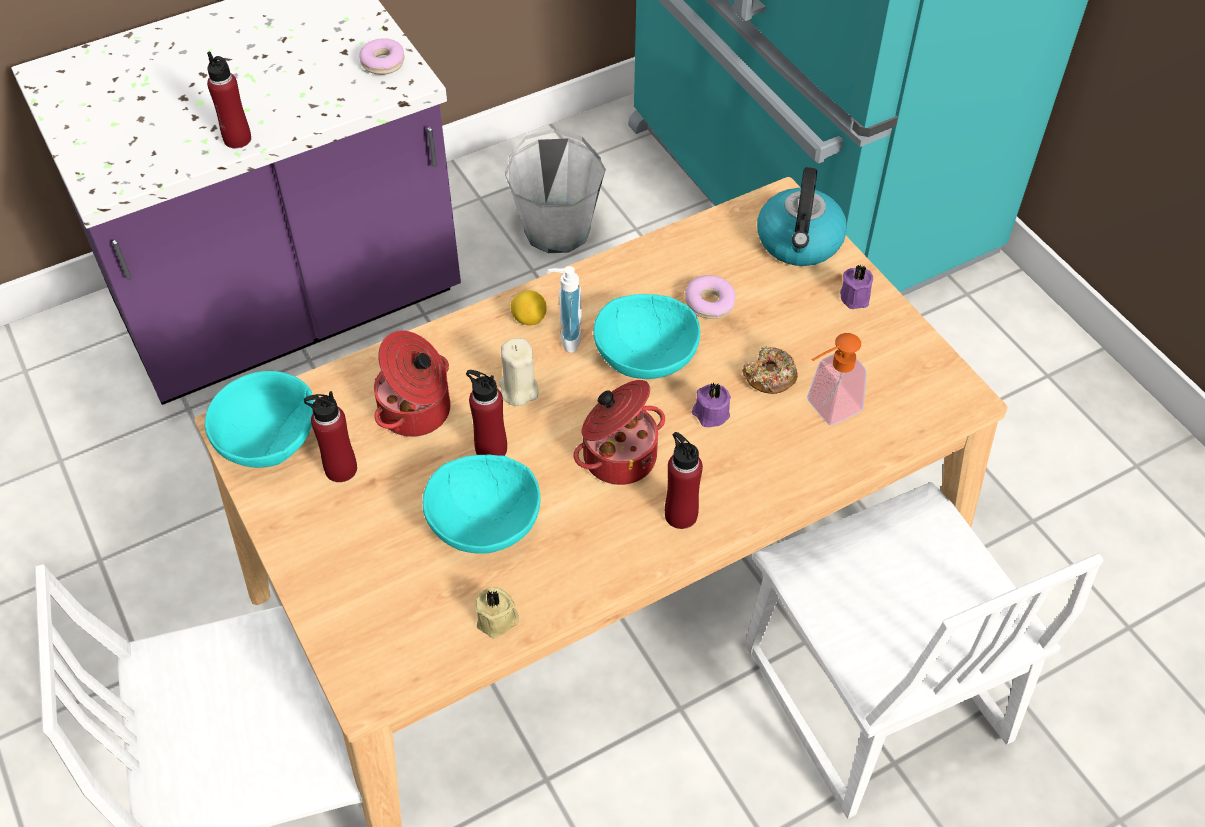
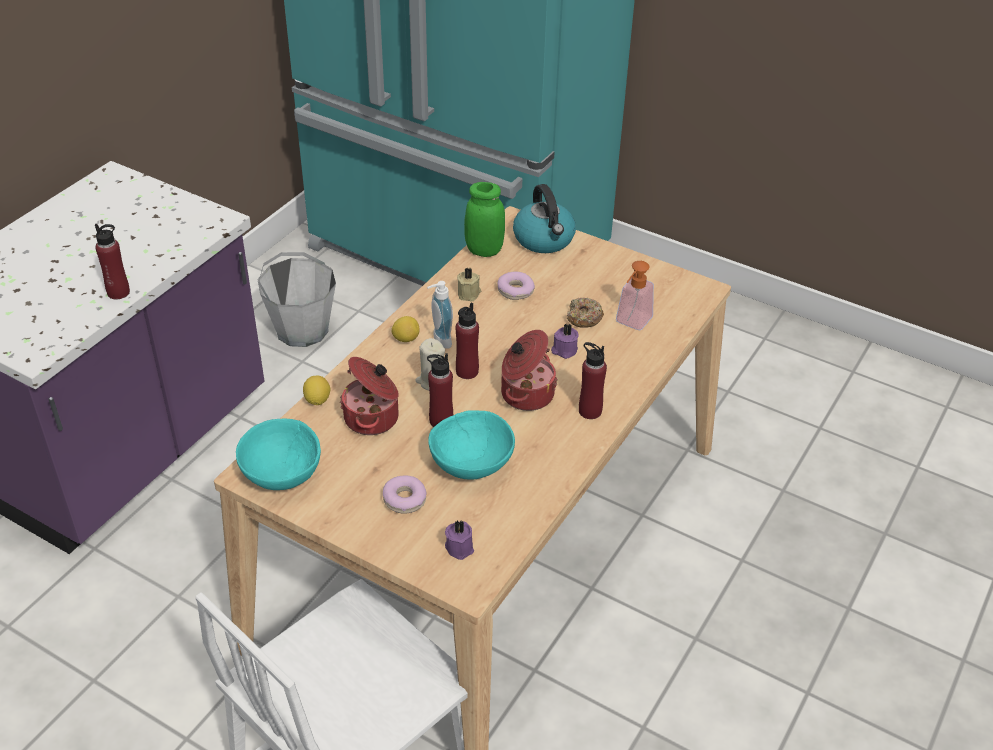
camera: 30 degrees left, 10 degrees down
red bottle [304,391,357,482] -> red bottle moved to [456,302,479,379]
donut [359,38,404,75] -> donut moved to [383,475,427,514]
beige candle [476,587,519,639] -> beige candle moved to [457,268,481,301]
turquoise bowl [593,294,700,379] -> none
white chair [745,482,1104,819] -> none
purple candle [840,265,873,309] -> purple candle moved to [445,521,474,560]
none -> lemon [303,376,330,405]
none -> green jar [464,182,505,257]

